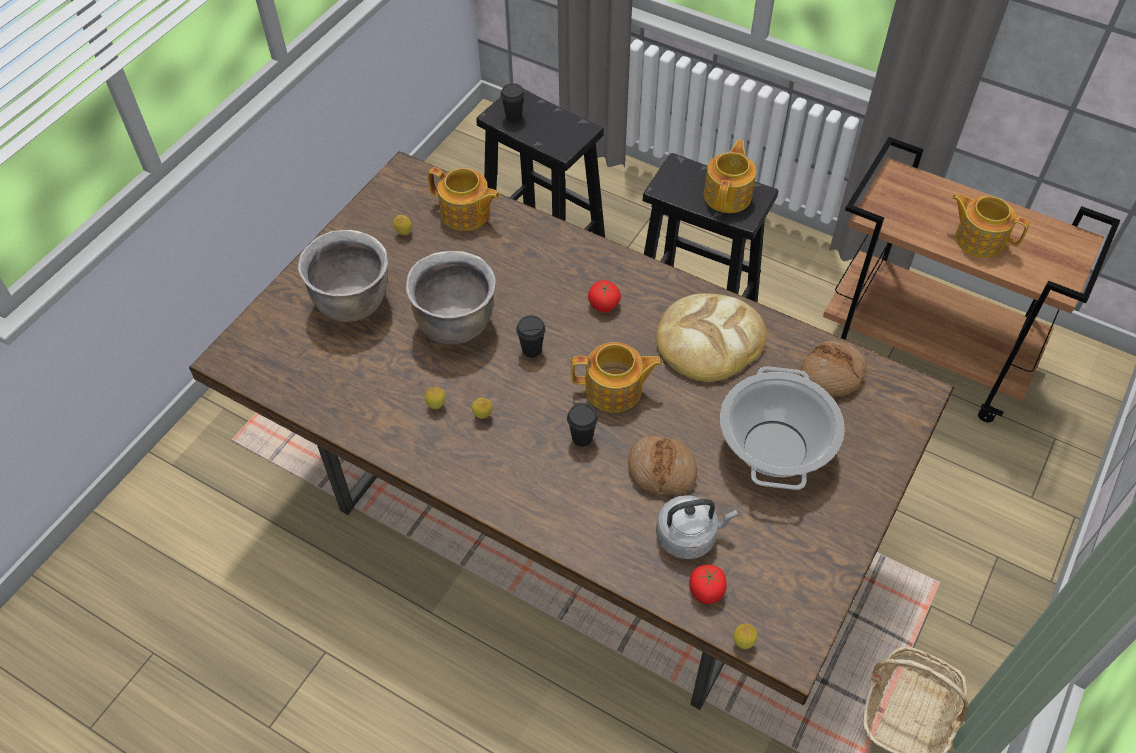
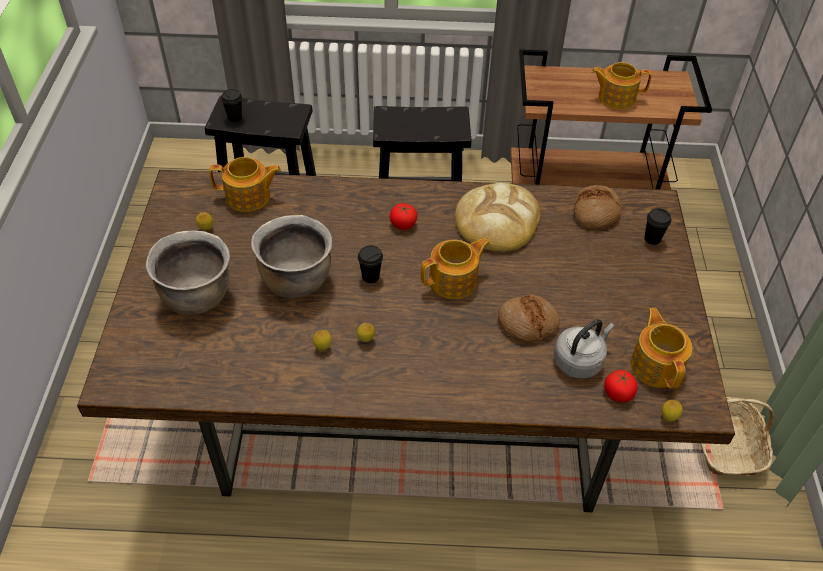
camera: 30 degrees left, 5 degrees down
black cup [567,403,598,446] -> black cup moved to [644,208,671,245]
teapot [704,139,756,213] -> teapot moved to [630,308,692,389]
cooking pot [720,367,845,490] -> none

